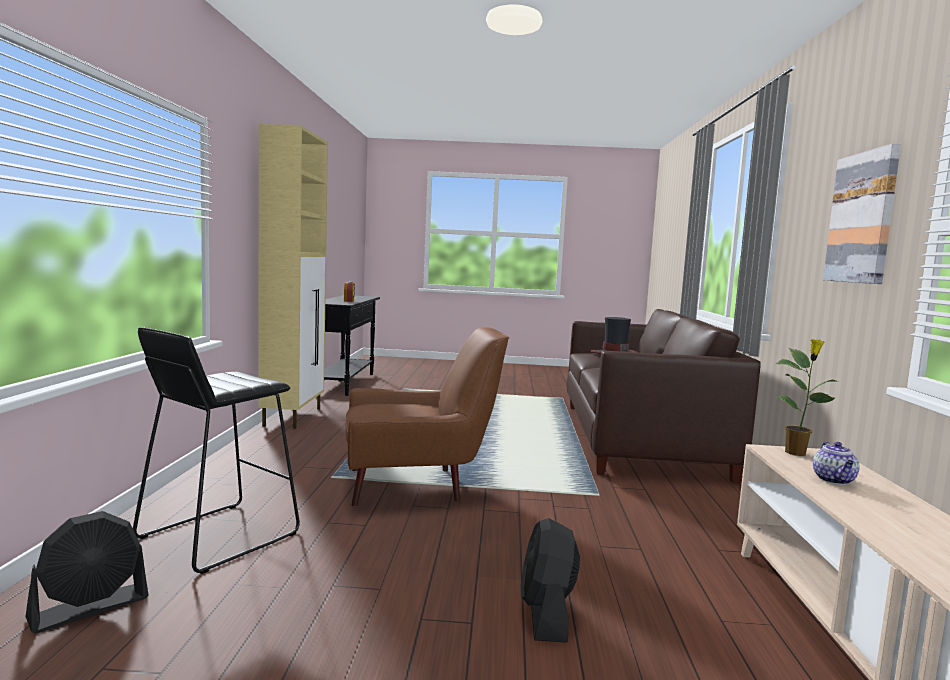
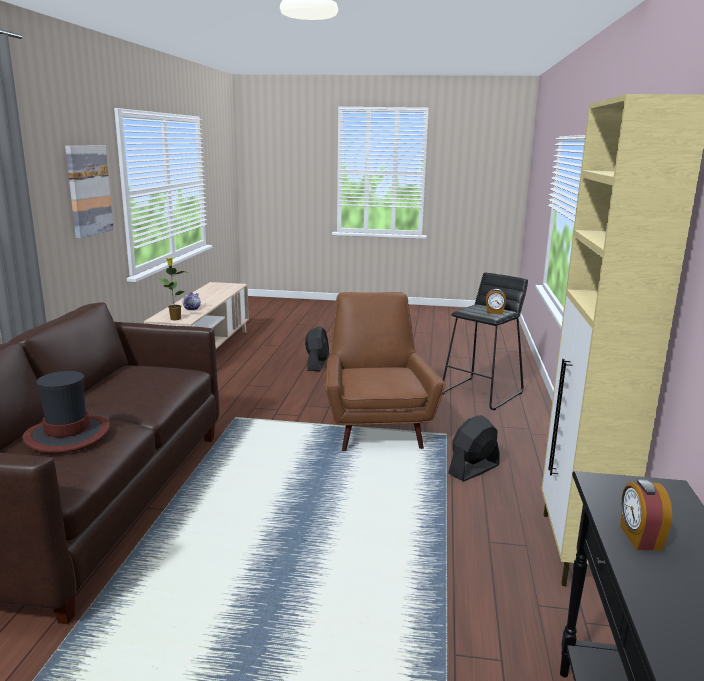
camera: 175 degrees left, 10 degrees up
black fan [25,511,148,633] -> black fan moved to [448,415,500,481]
brown armchair [345,327,509,507] -> brown armchair turned 90 degrees clockwise [325,292,445,451]
none -> alarm clock [486,289,506,314]

